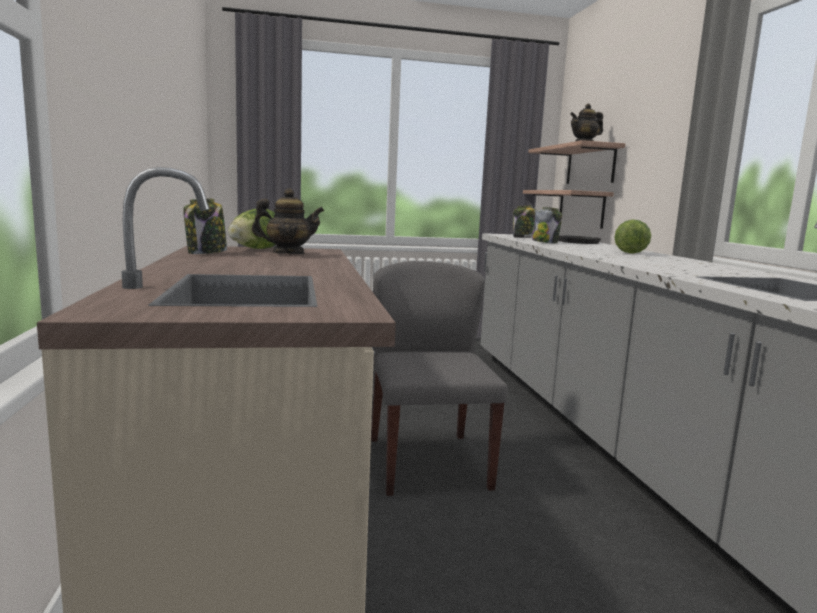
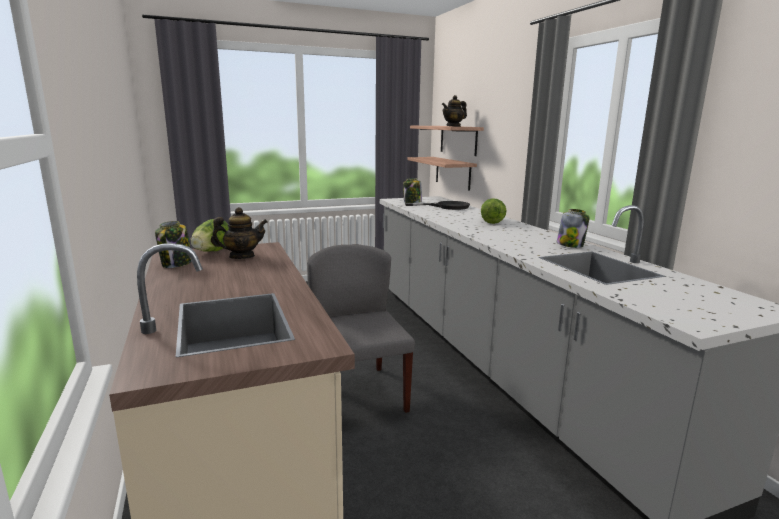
camera: 10 degrees left, 5 degrees up
jar [532,207,562,243] -> jar moved to [557,209,590,248]

